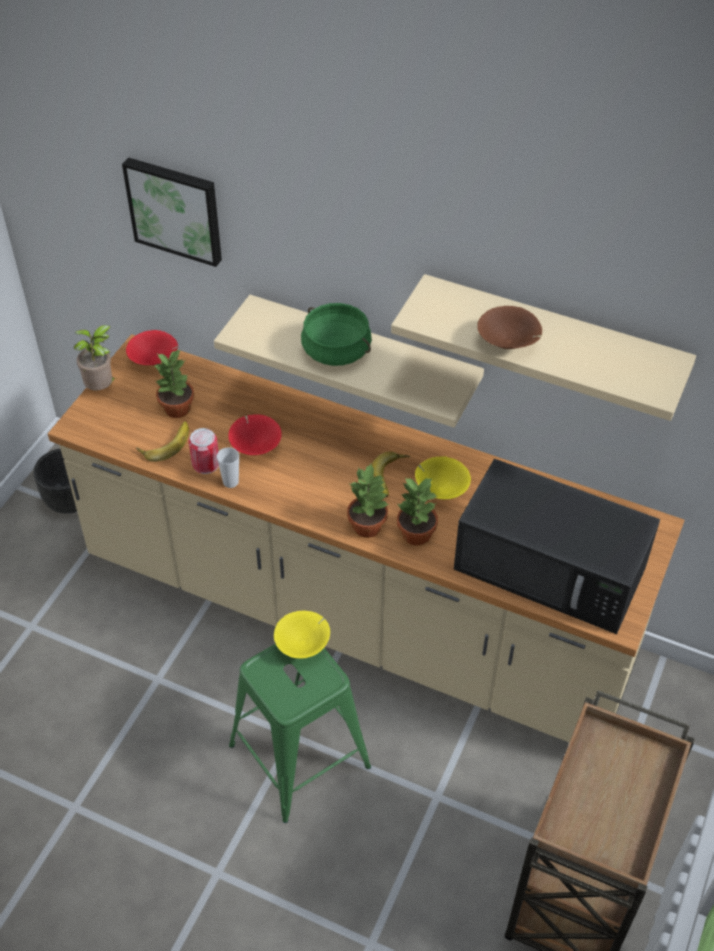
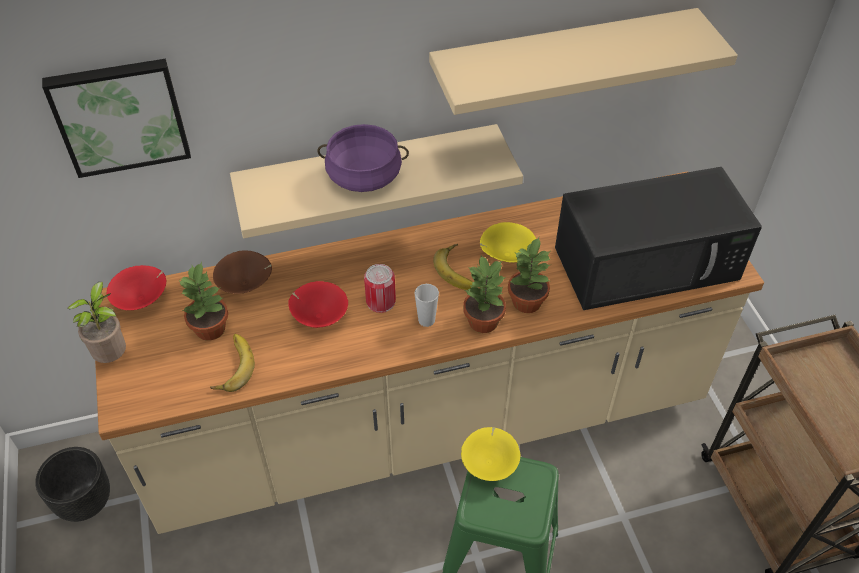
camera: 40 degrees left, 0 degrees up
can [189,428,219,474] -> can moved to [364,264,396,313]
cup [217,447,239,488] -> cup moved to [414,284,439,327]
green cooking pot [301,303,372,366] -> purple cooking pot [318,124,409,192]
brown bowl [477,306,542,349] -> brown bowl moved to [213,250,272,294]

